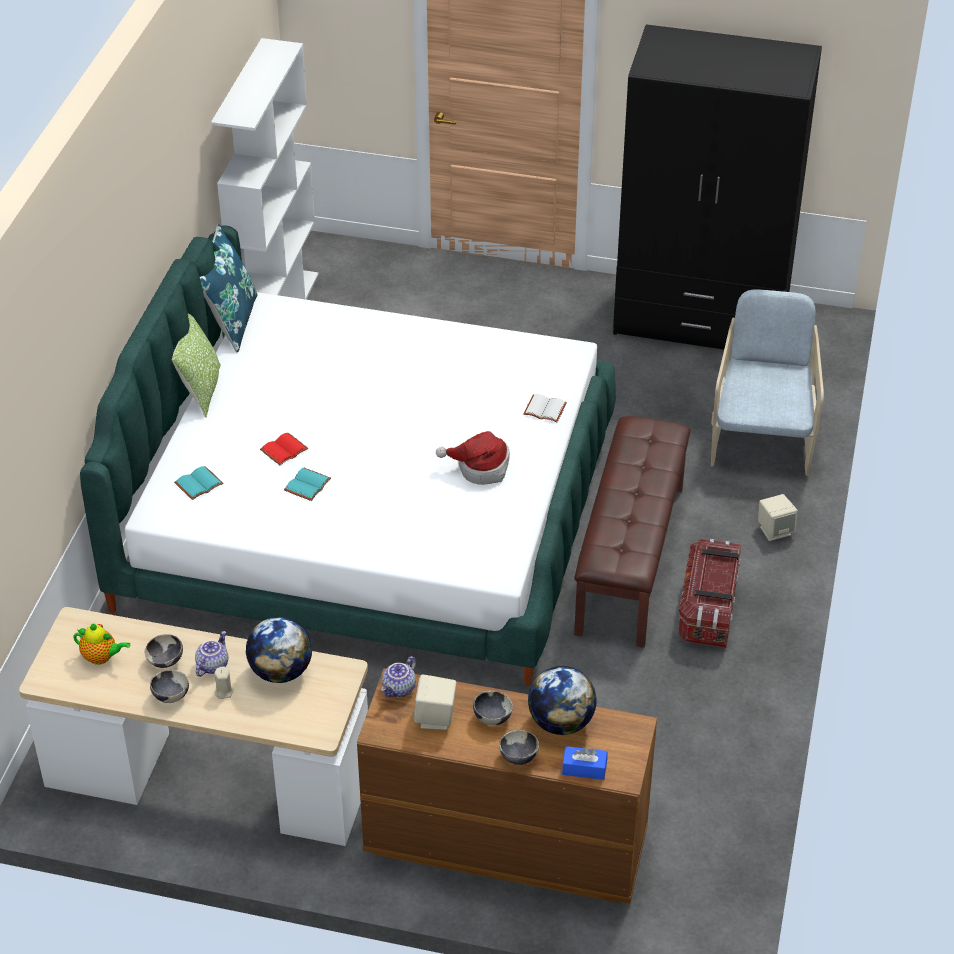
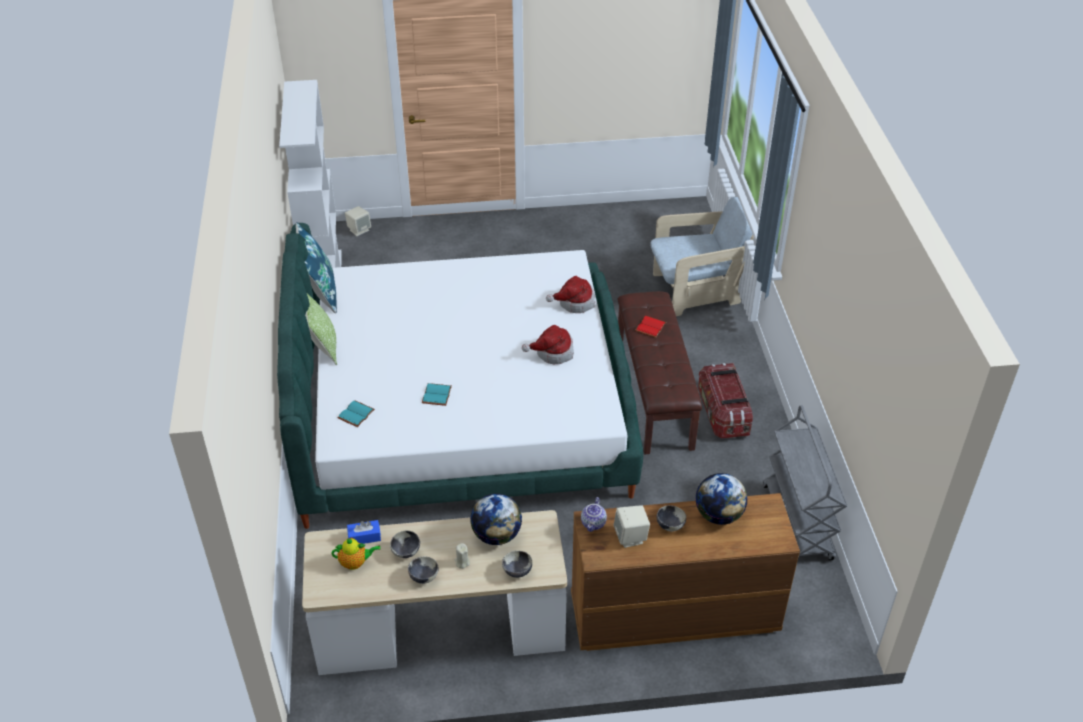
camera: 20 degrees left, 0 degrees up
teapot [195,631,228,677] -> none
red book [260,433,308,465] -> red book moved to [635,316,666,338]
bowl [499,730,539,765] -> bowl moved to [502,551,532,578]
white book [523,394,567,422] -> hat [546,276,595,313]
blue tissue box [562,746,607,780] -> blue tissue box moved to [347,520,381,544]
black wardrobe [613,24,822,349] -> none
beige armchair [711,289,824,476] -> beige armchair turned 90 degrees clockwise [650,197,754,316]
beige speaker [758,494,798,541] -> beige speaker moved to [345,206,371,236]
none -> grey cart [763,405,847,560]

